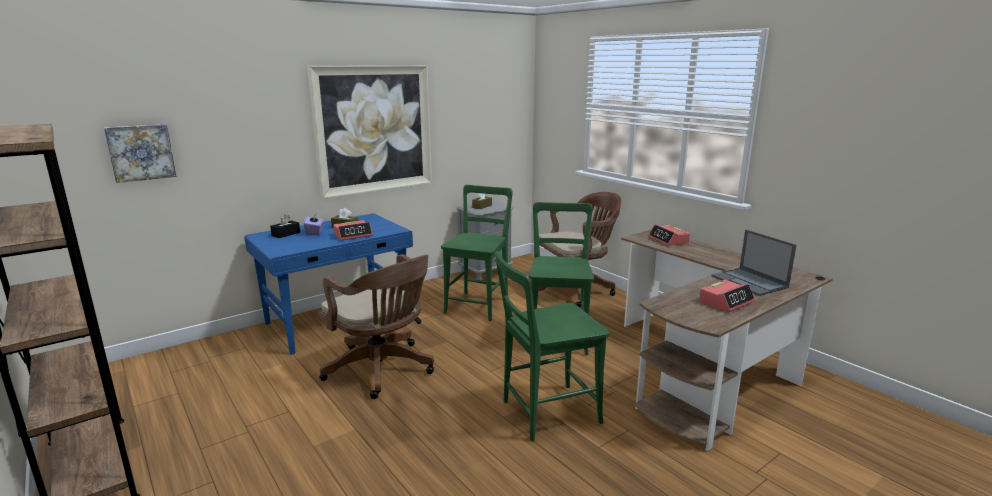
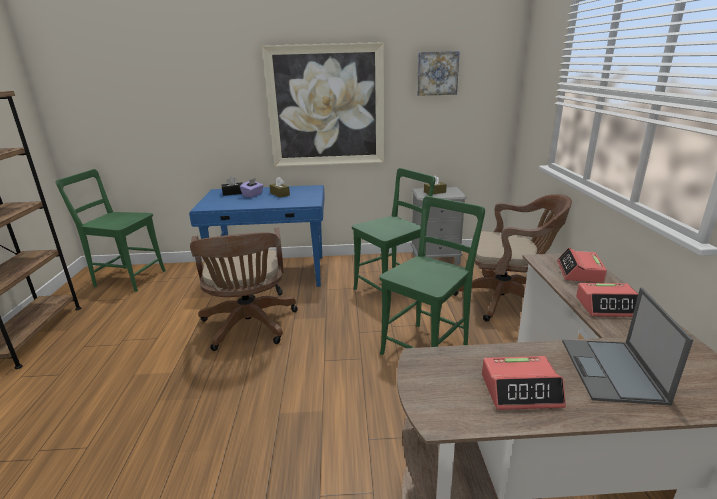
camera: 35 degrees right, 5 degrees up
picture [104,124,176,183] -> picture moved to [417,51,460,96]
alarm clock [333,220,373,240] -> alarm clock moved to [576,283,638,317]
green chair [495,251,609,441] -> green chair moved to [56,169,166,292]

